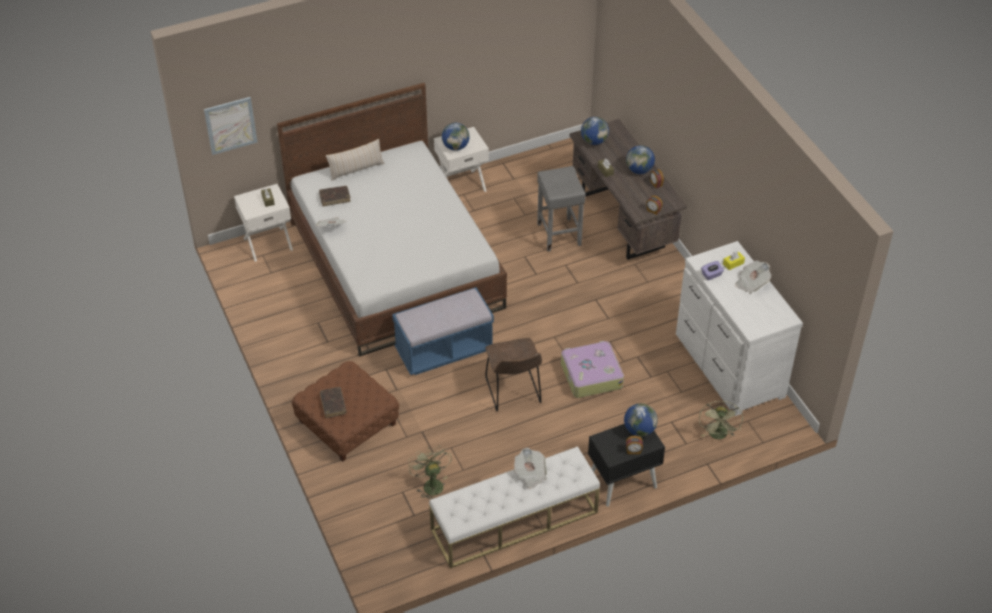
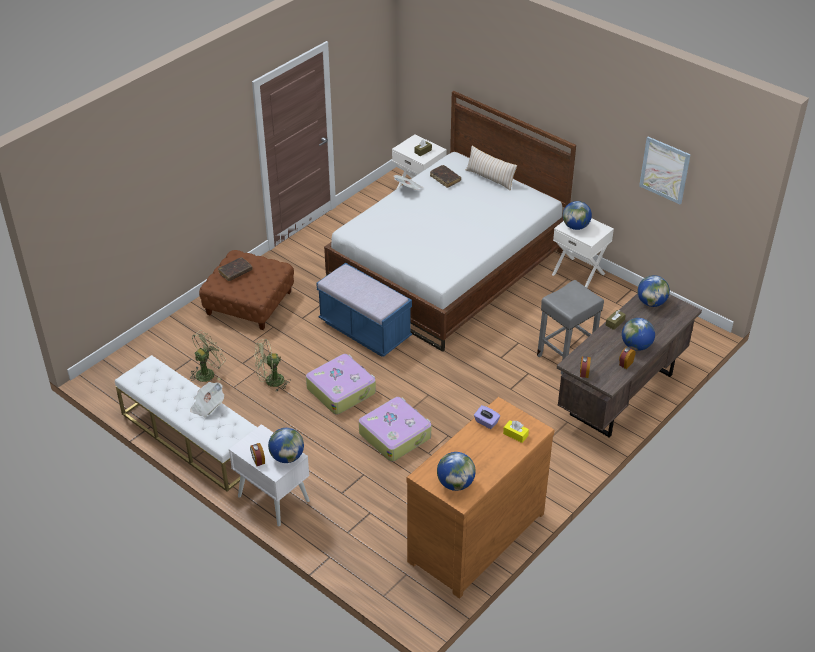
camera: 65 degrees right, 5 degrees down
picture [204,97,257,155] -> picture moved to [639,137,691,205]
brown chair [485,338,542,411] -> suitcase [306,354,376,415]
black nightstand [588,424,665,507] -> white nightstand [229,424,310,526]
white dresser [676,241,803,416] -> brown dresser [406,397,555,598]
green fan [699,401,743,439] -> green fan moved to [254,339,291,391]
newspaper [735,261,771,294] -> none
none -> globe [437,452,476,491]

